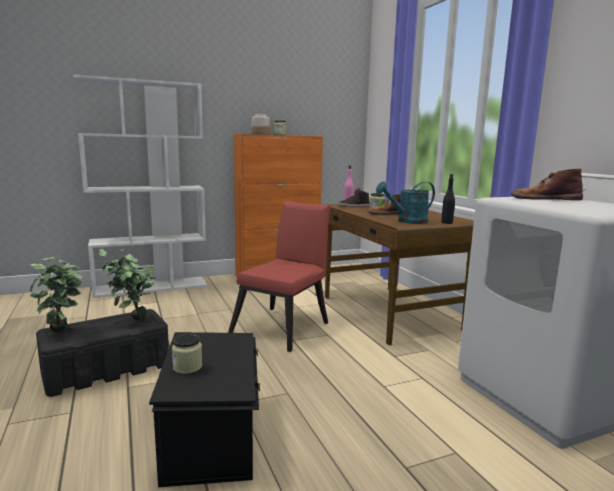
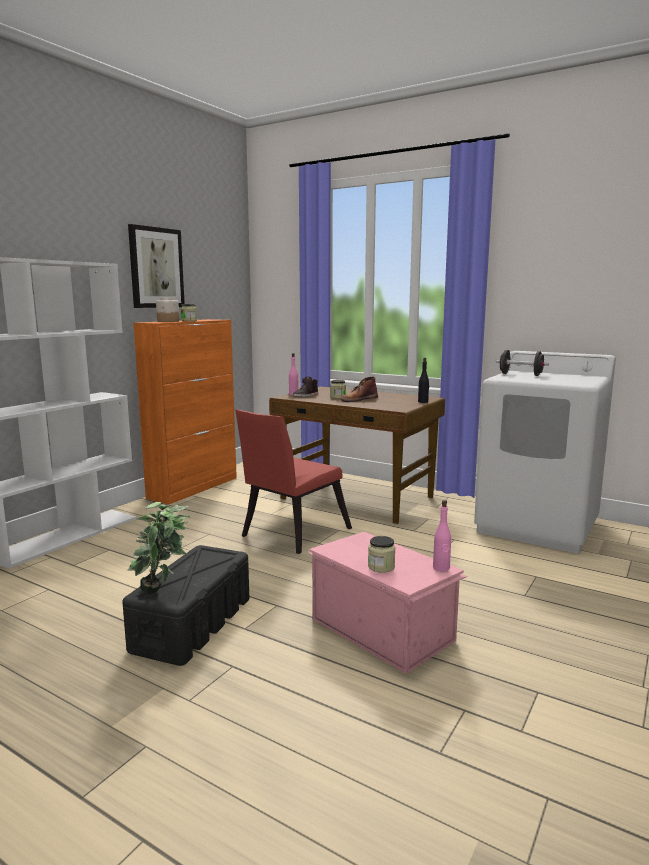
camera: 35 degrees left, 0 degrees up
potted plant [99,249,156,320] -> none
black storage box [149,332,260,487] -> pink storage box [309,532,467,674]
red chair [228,201,330,352] -> red chair turned 135 degrees counterclockwise [235,410,352,554]
turquoise watering can [376,181,435,224] -> none
brown boot [511,168,583,200] -> black dumbbell [496,350,549,376]
none -> picture [128,224,185,308]
none -> pink bottle [433,500,451,572]

